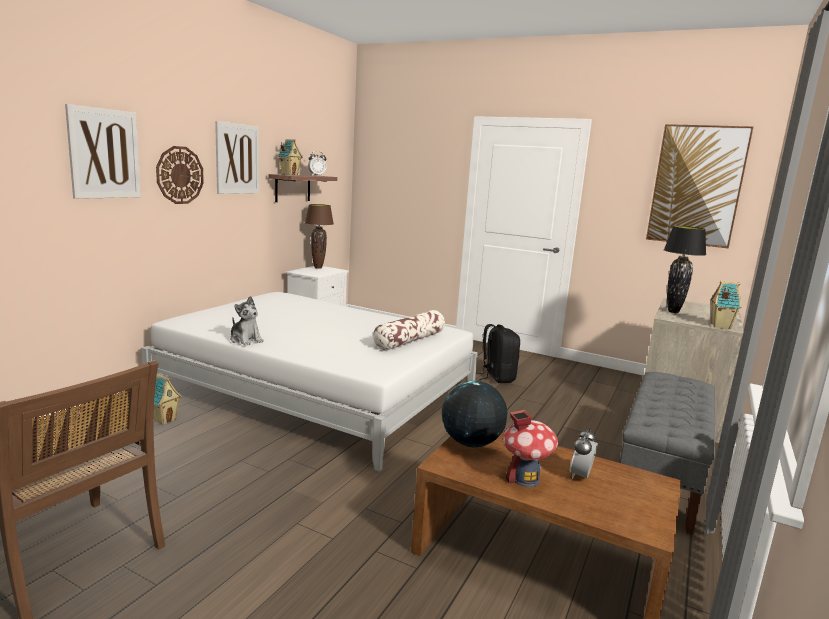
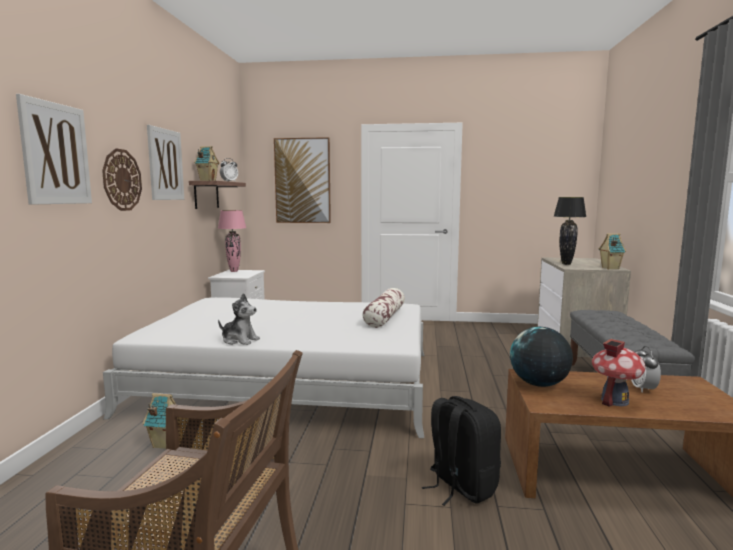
camera: 20 degrees left, 5 degrees down
brown table lamp [305,204,333,269] -> pink table lamp [218,210,246,272]
black backpack [477,324,520,383] -> black backpack moved to [422,396,501,506]
picture [646,124,753,248] -> picture moved to [274,137,331,223]

